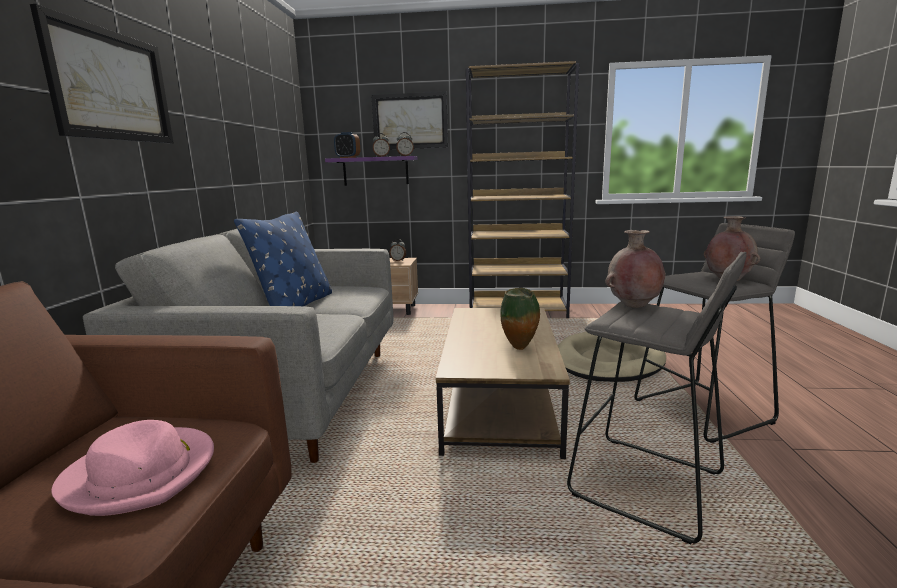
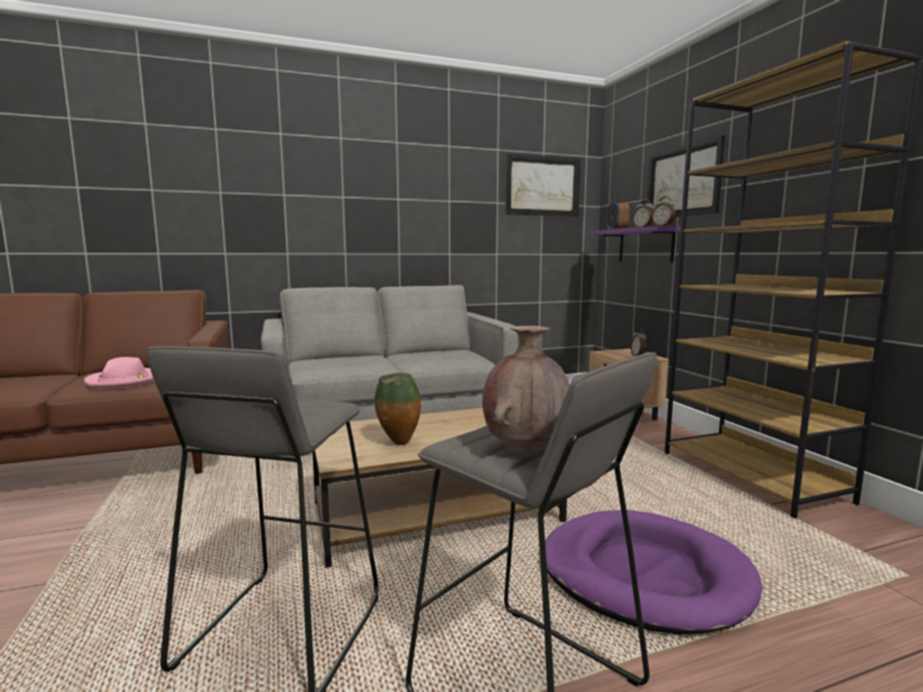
camera: 65 degrees right, 5 degrees down
picture [30,4,173,143] -> picture moved to [505,154,581,217]
blue pillow [234,212,332,306] -> none
beige dog bed [558,332,666,382] -> purple dog bed [545,510,763,635]
brown vase [605,230,666,308] -> none

